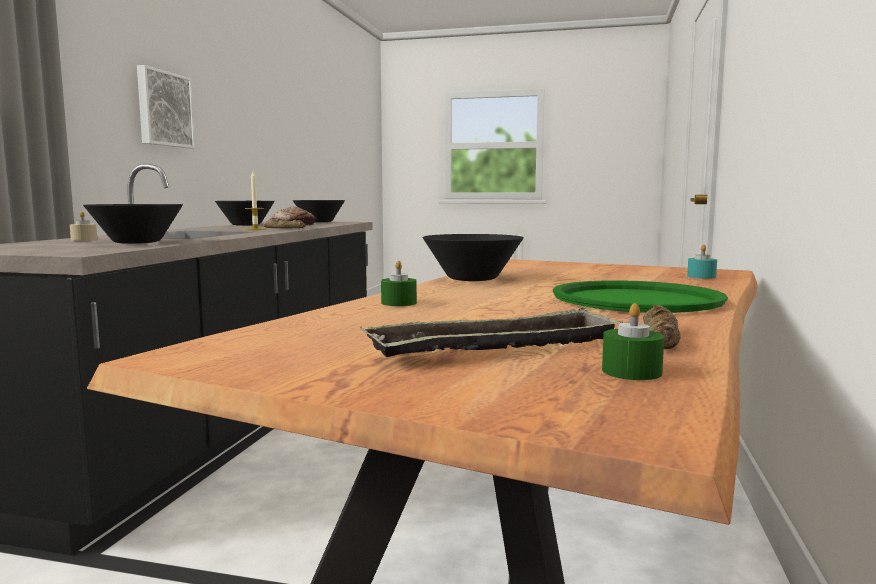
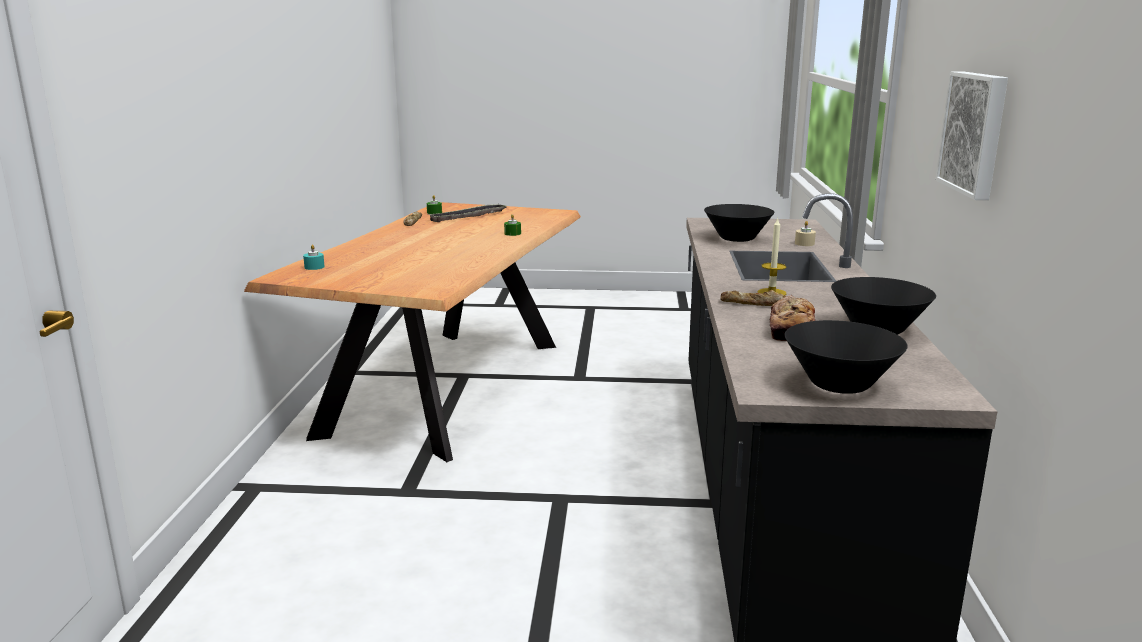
camera: 170 degrees right, 10 degrees up
black bowl [423,234,524,281] -> none
green tray [553,280,728,313] -> none

